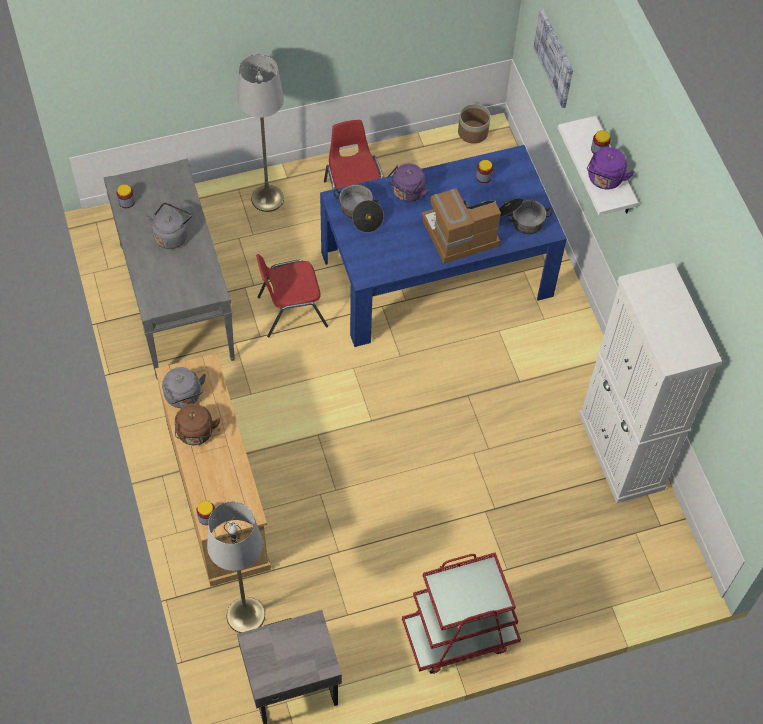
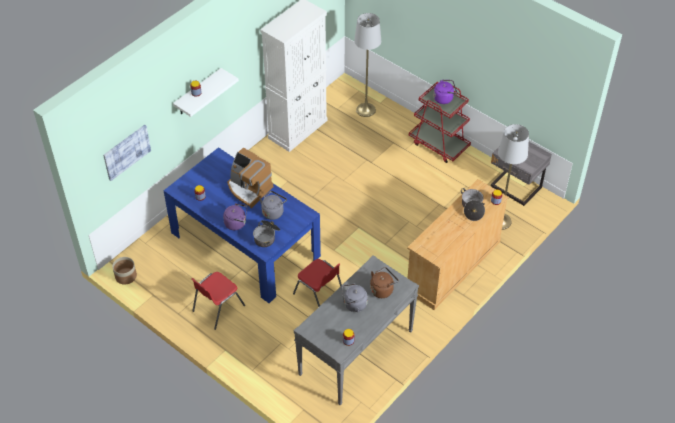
camera: 120 degrees left, 10 degrees down
grey kettle [162,367,206,408] -> grey kettle moved to [259,191,287,220]
brown kettle [175,404,220,445] -> brown kettle moved to [370,267,399,298]
grey floor lamp [237,54,284,212] -> grey floor lamp moved to [354,13,381,117]
cooking pot [499,198,553,234] -> cooking pot moved to [461,188,485,221]
purple kettle [587,147,634,189] -> purple kettle moved to [434,80,457,104]

